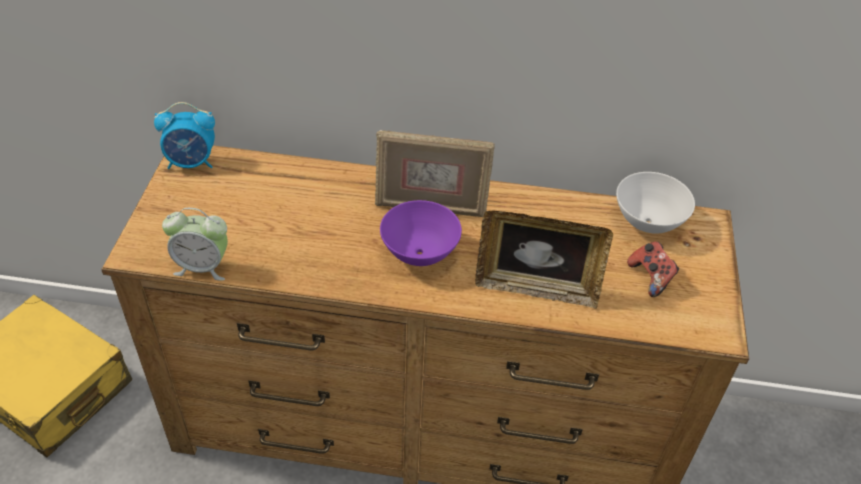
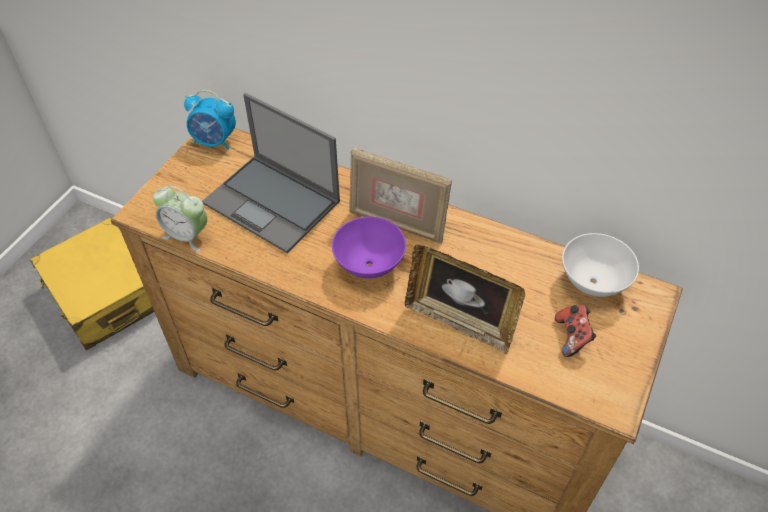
camera: 20 degrees right, 5 degrees up
none -> laptop [202,93,340,253]

